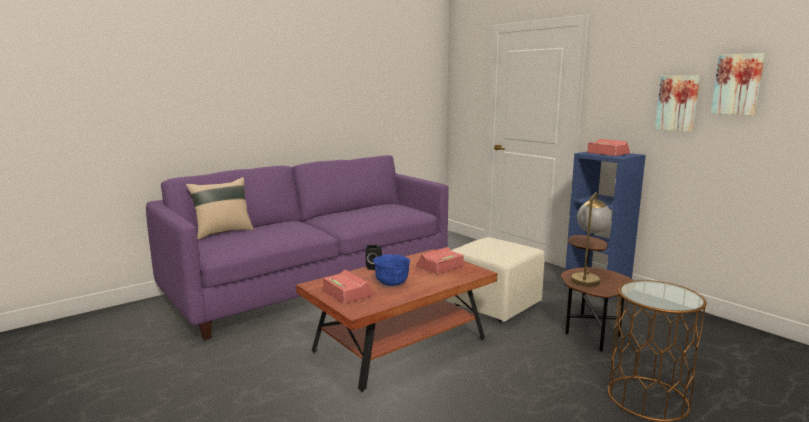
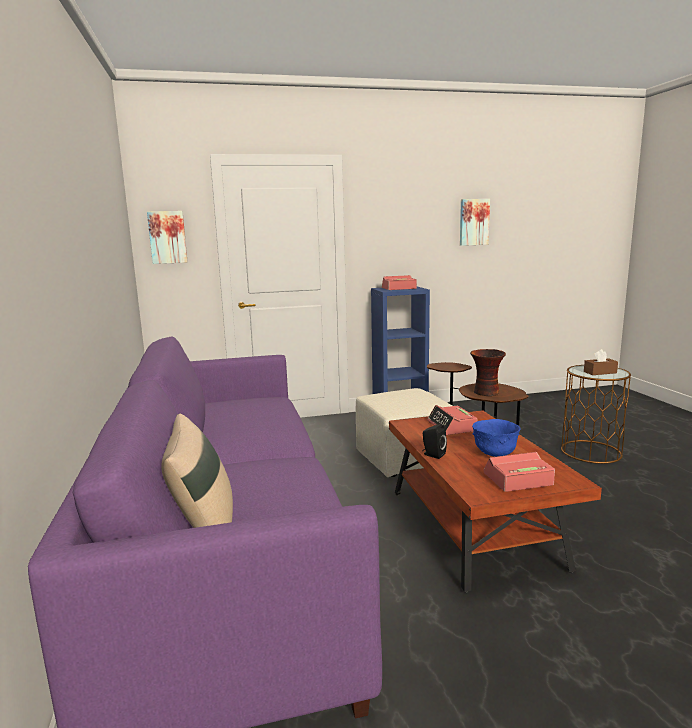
camera: 65 degrees left, 0 degrees up
table lamp [572,192,612,287] -> vase [470,349,506,396]
picture [655,75,700,132] -> picture moved to [147,211,188,264]
none -> brown tissue box [584,349,618,375]

